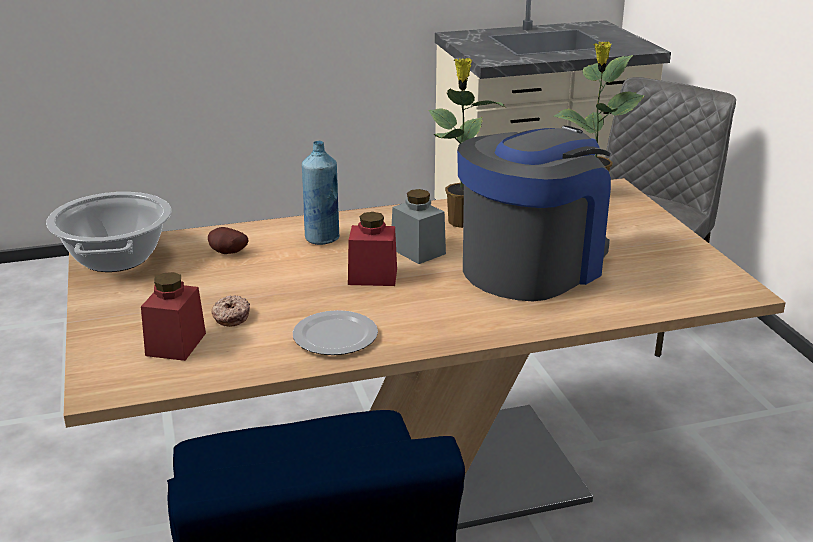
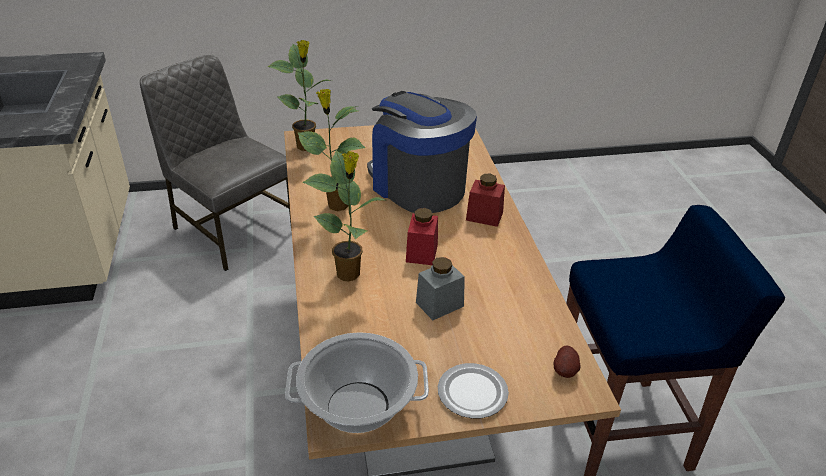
camera: 85 degrees left, 10 degrees up
red jar [141,272,206,361] -> red jar moved to [466,174,505,227]
potato [208,227,249,254] -> potato moved to [553,345,580,378]
donut [211,295,250,327] -> none
plate [293,310,378,355] -> plate moved to [438,363,509,418]
blue bottle [302,141,339,245] -> potted plant [302,150,385,281]
grey jar [392,189,446,264] -> grey jar moved to [416,257,465,320]

